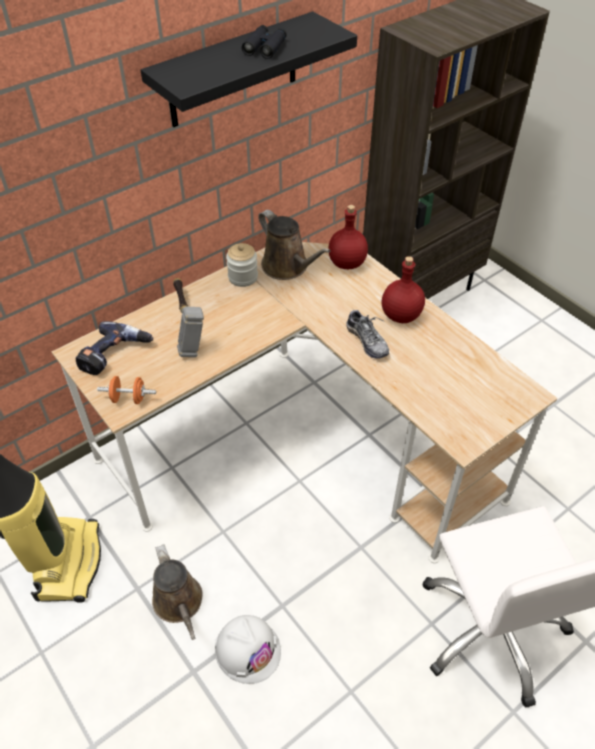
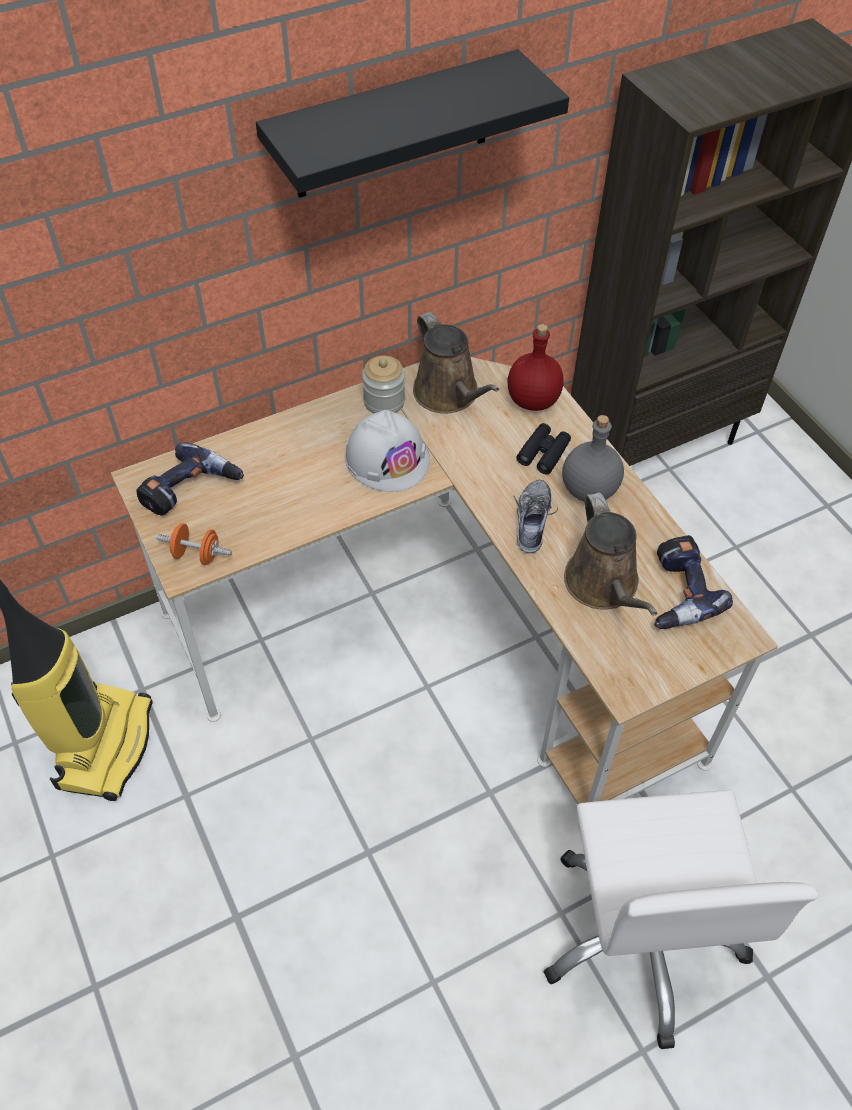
camera: 10 degrees right, 5 degrees up
brown watering can [152,544,203,640] -> brown watering can moved to [564,492,657,616]
hammer [173,278,204,357] -> none
white hard hat [215,615,281,684] -> white hard hat moved to [345,410,430,492]
black binoculars [242,25,287,59] -> black binoculars moved to [516,423,571,474]
shoe [346,308,389,359] -> shoe turned 150 degrees counterclockwise [513,480,558,553]
red bottle [382,256,425,323] -> grey bottle [562,415,624,502]
none -> power drill [654,535,733,629]

